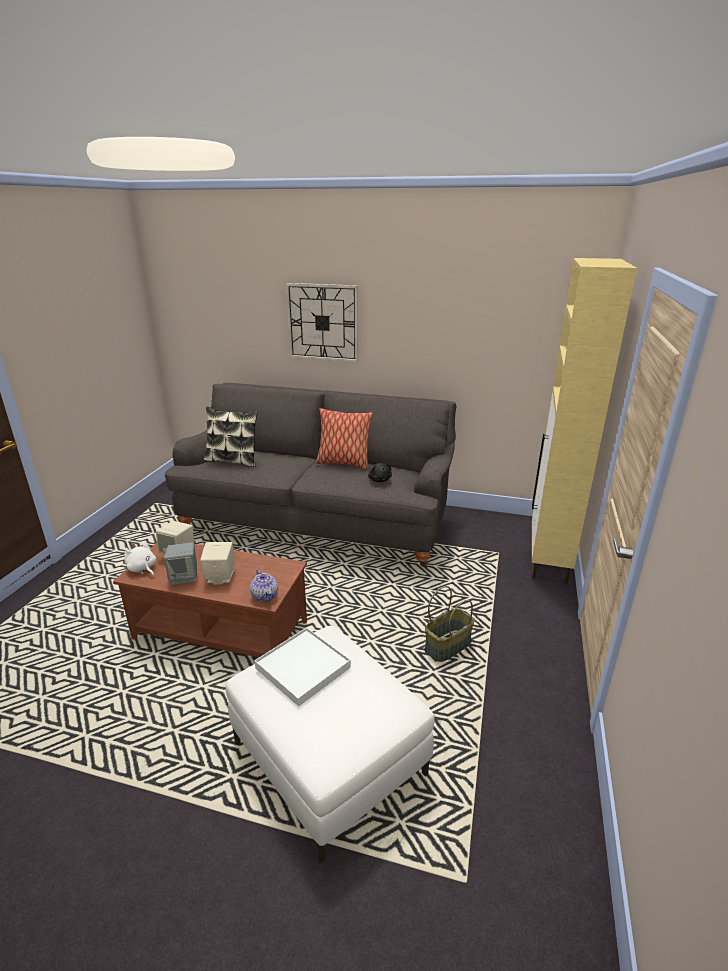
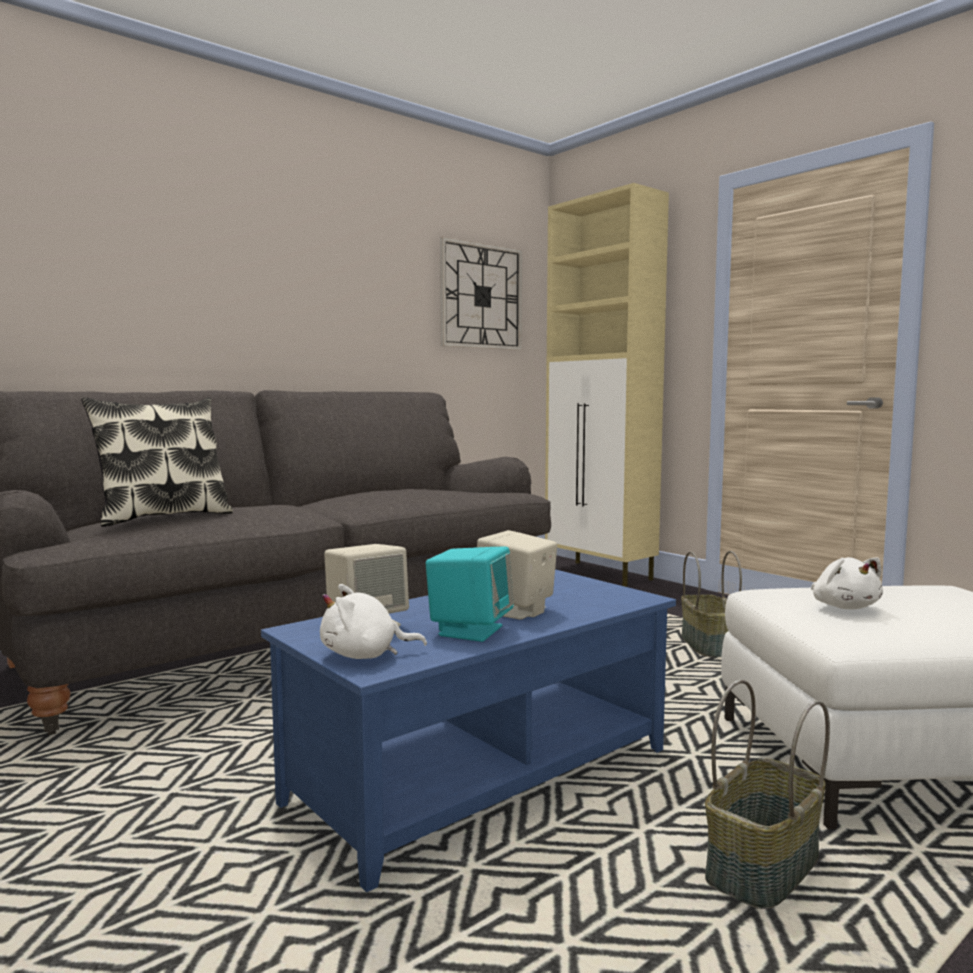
camera: 55 degrees left, 20 degrees down
brown coffee table [113,543,307,657] -> blue coffee table [261,569,676,892]
grey speaker [164,542,197,585] -> turquoise speaker [426,547,514,642]
teapot [250,569,278,602] -> none
white tray [254,627,351,706] -> white plush toy [811,557,883,609]
wall clock [285,283,358,362] -> wall clock moved to [440,237,522,350]
pillow [316,408,373,470] -> none
black plush toy [368,463,392,482] -> none
none -> basket [705,680,830,909]

